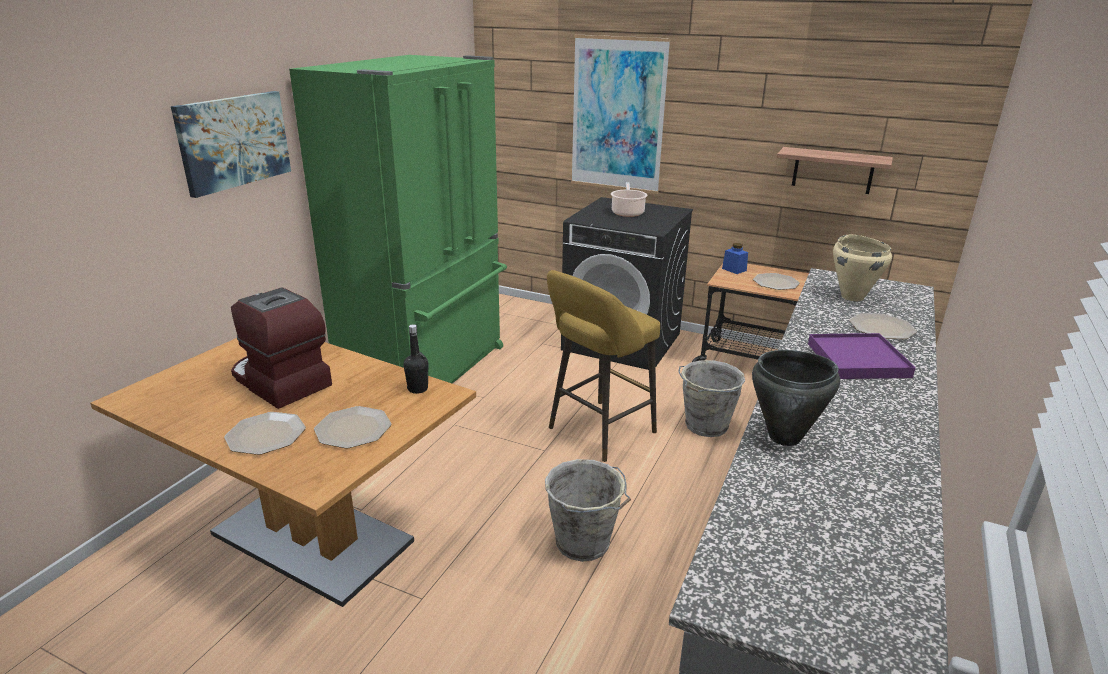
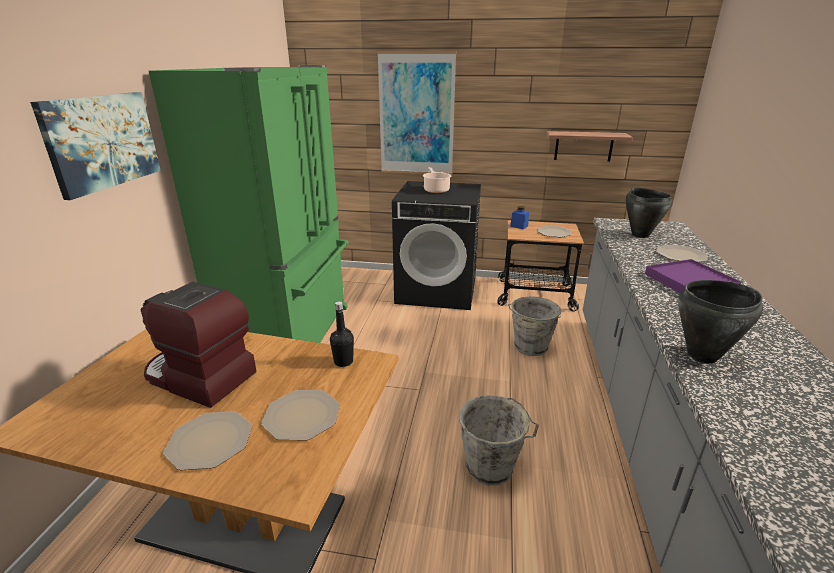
camera: 15 degrees left, 0 degrees up
yellow stool [547,270,660,462] -> none
beige cooking pot [833,235,892,301] -> black cooking pot [625,188,672,238]

